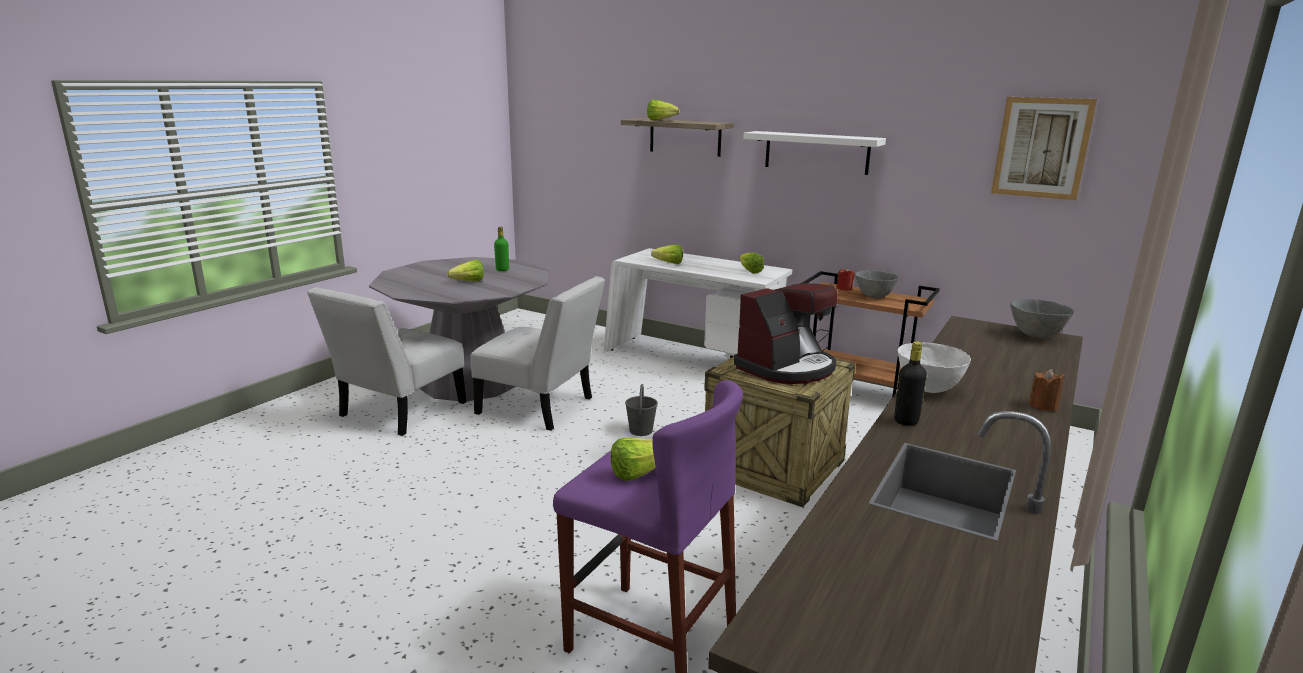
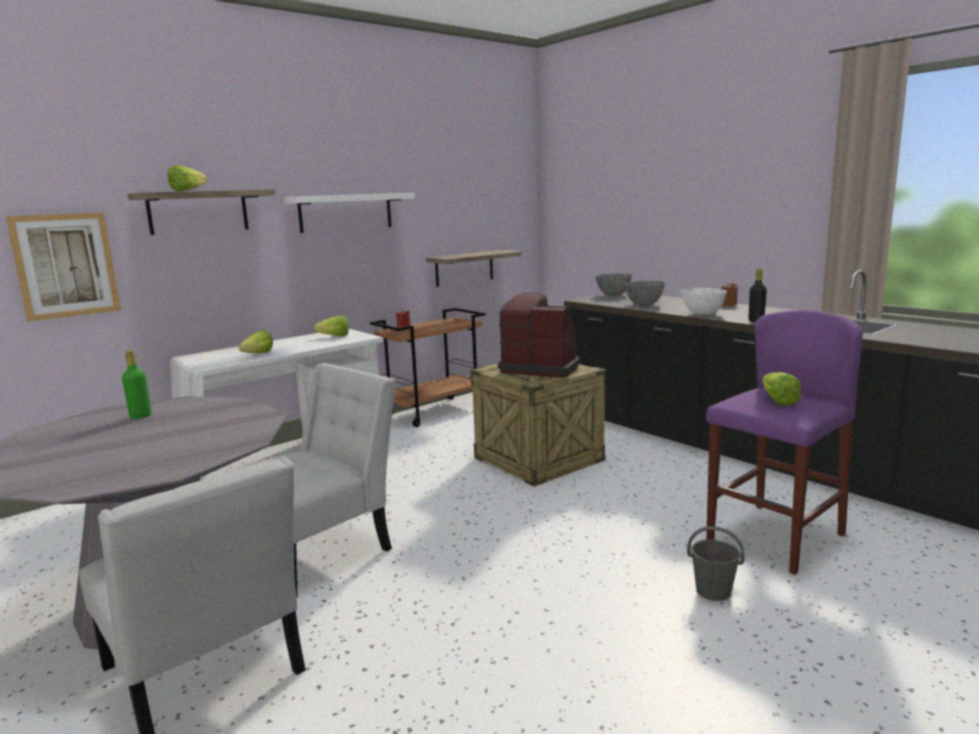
camera: 70 degrees left, 5 degrees down
lettuce [447,260,484,281] -> none
grey bucket [625,384,658,436] -> grey bucket moved to [687,526,745,601]
coffee machine [734,283,838,384] -> coffee machine turned 45 degrees counterclockwise [498,293,579,378]
grey bowl [855,270,899,298] -> grey bowl moved to [624,281,665,306]
picture [991,97,1097,200] -> picture moved to [6,213,121,322]
none -> shelf [426,250,522,287]

